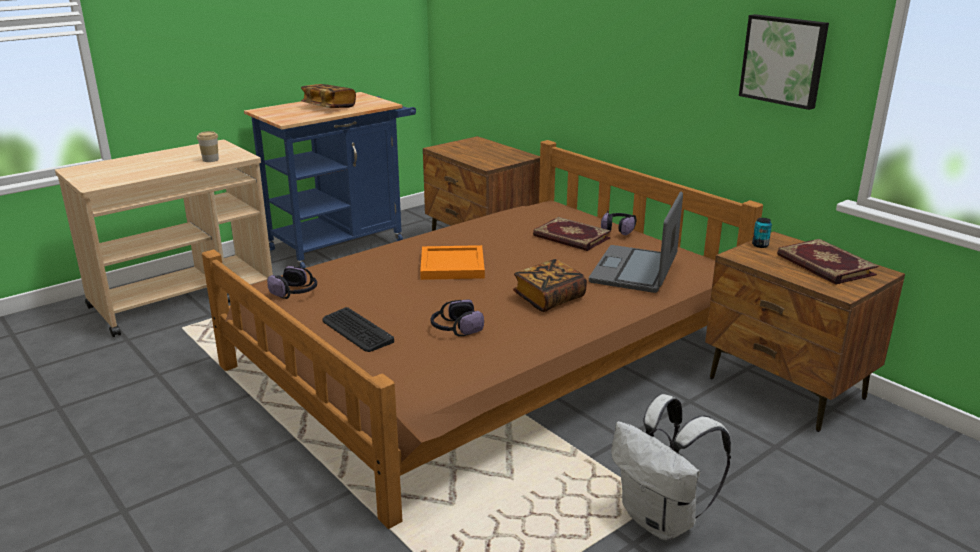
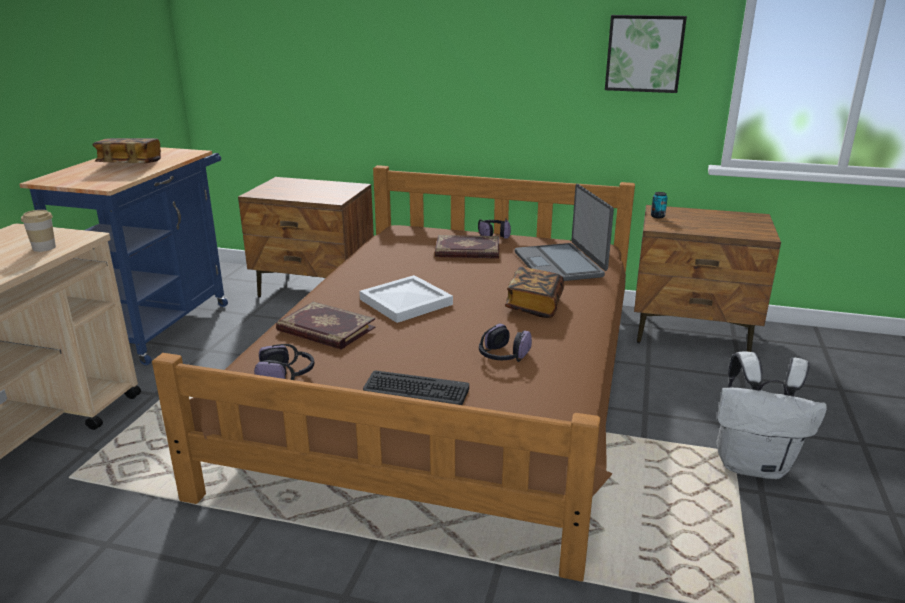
camera: 35 degrees left, 0 degrees up
orange tray [420,245,485,280] -> white tray [359,275,453,323]
book [777,239,878,285] -> book moved to [276,301,376,349]

